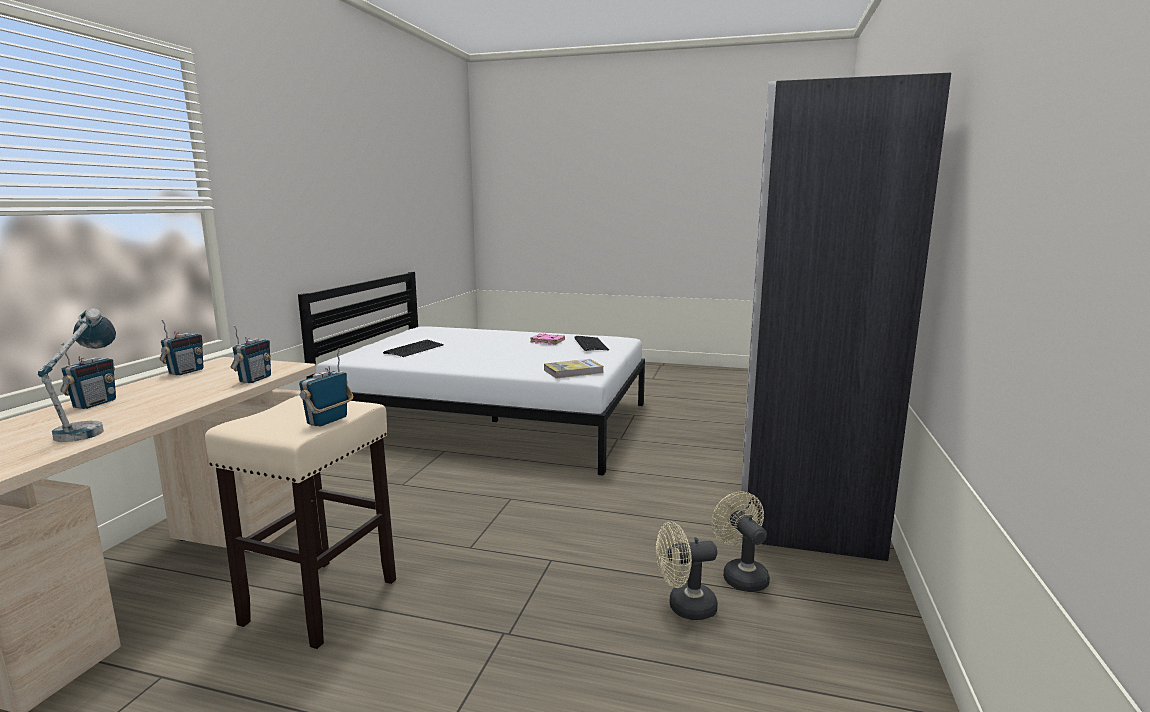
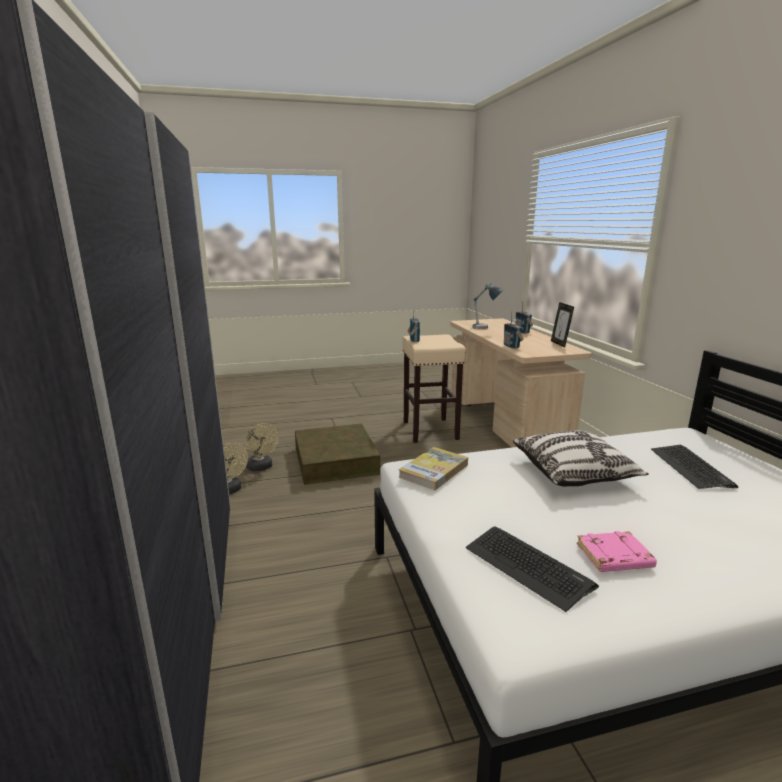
camera: 150 degrees right, 5 degrees up
radio [160,319,203,375] -> picture frame [551,302,574,348]
beige fan [656,522,718,620] -> beige fan turned 90 degrees clockwise [245,423,279,471]
none -> brown storage box [295,424,380,485]
none -> pillow [513,430,648,486]

